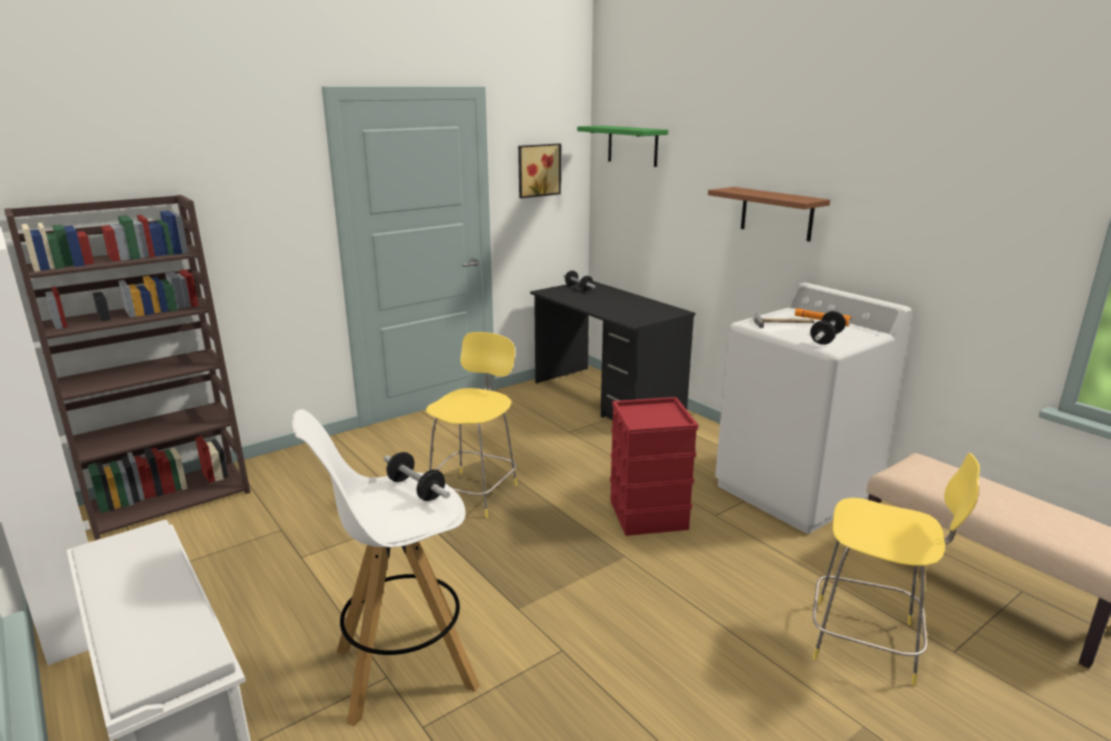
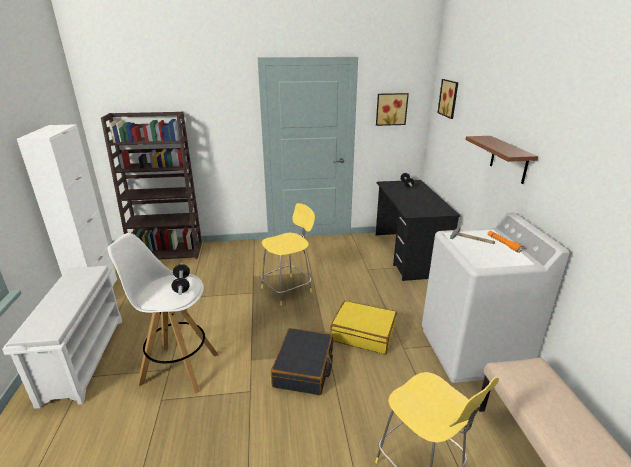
camera: 30 degrees right, 5 degrees up
green shelf [577,125,668,167] -> picture [437,79,458,119]
red storage box [610,397,699,536] -> yellow suitcase [330,301,397,354]
dumbbell [810,311,846,345] -> none
none -> black suitcase [271,328,333,395]

